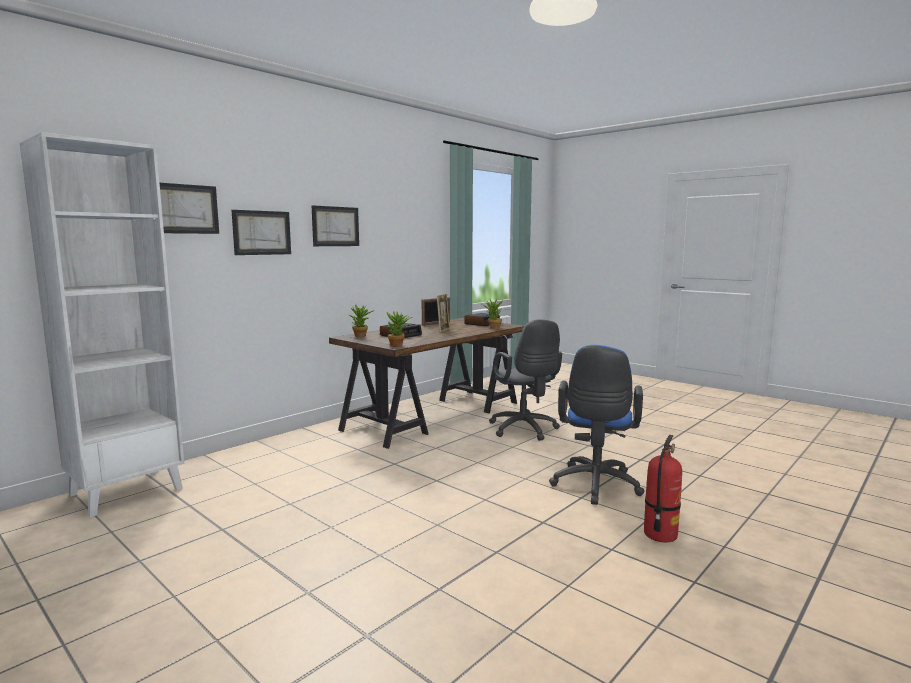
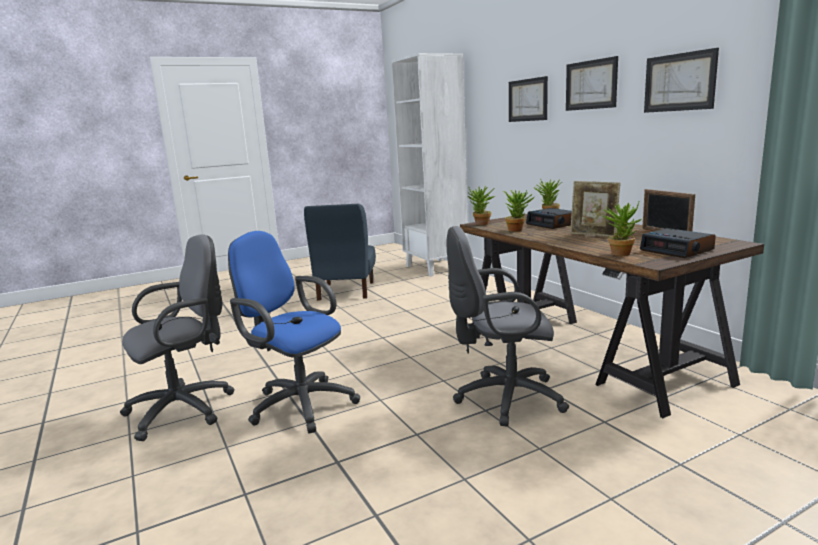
camera: 110 degrees right, 5 degrees up
picture [160,183,219,234] -> picture moved to [644,48,719,113]
fire extinguisher [644,435,682,543] -> grey office chair [120,234,235,441]
none -> blue chair [304,204,376,301]
none -> potted plant [503,190,534,232]

